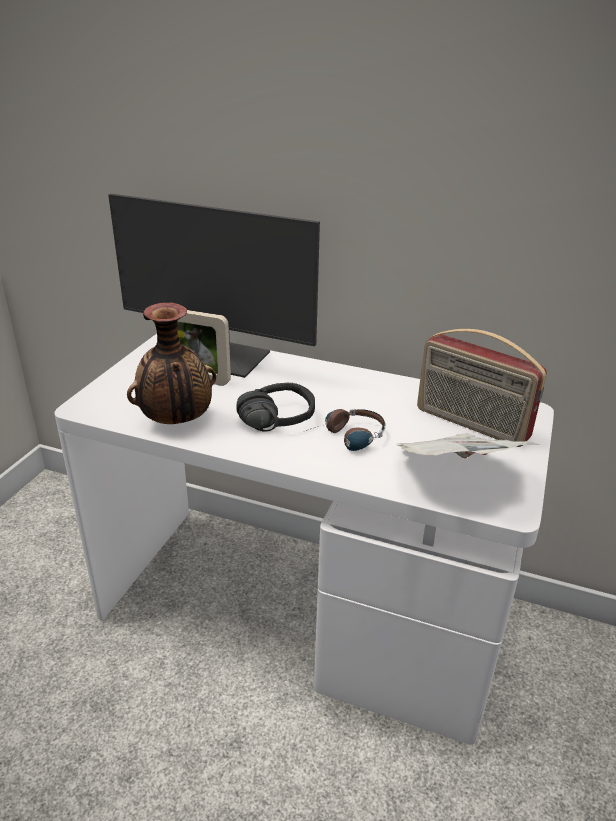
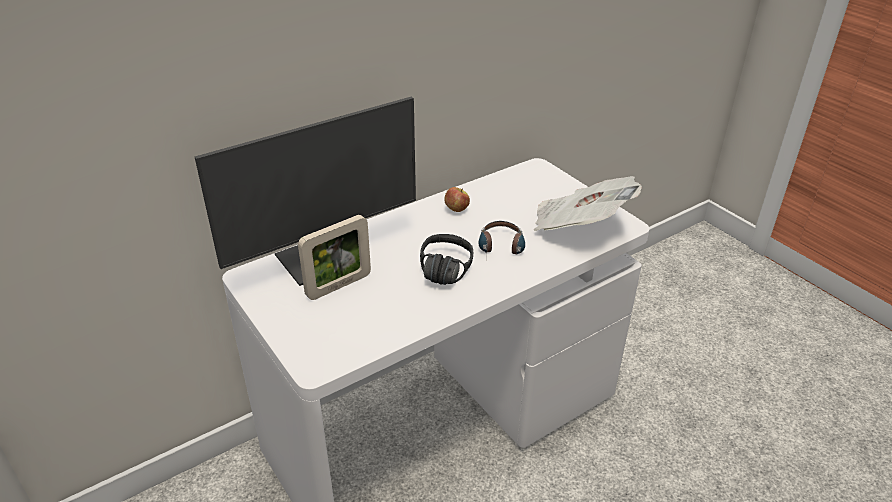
camera: 55 degrees left, 5 degrees up
vase [127,303,216,424] -> none
radio [417,329,547,447] -> none
none -> apple [444,187,470,212]

